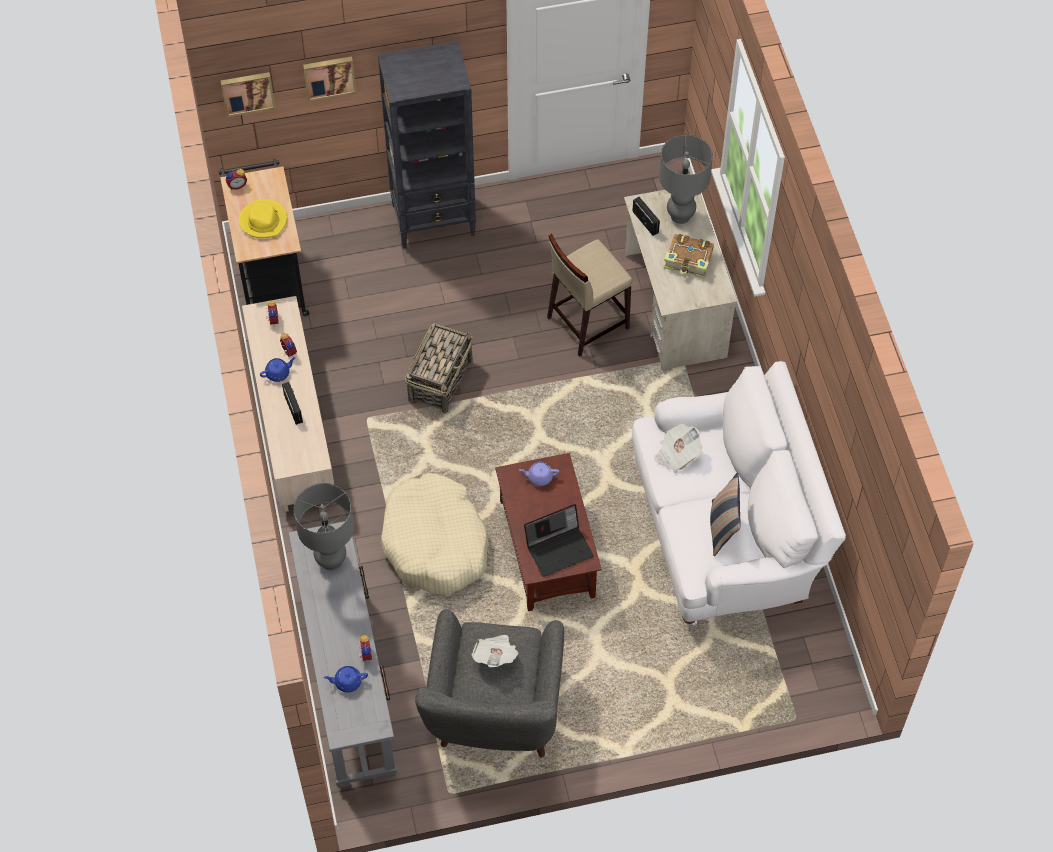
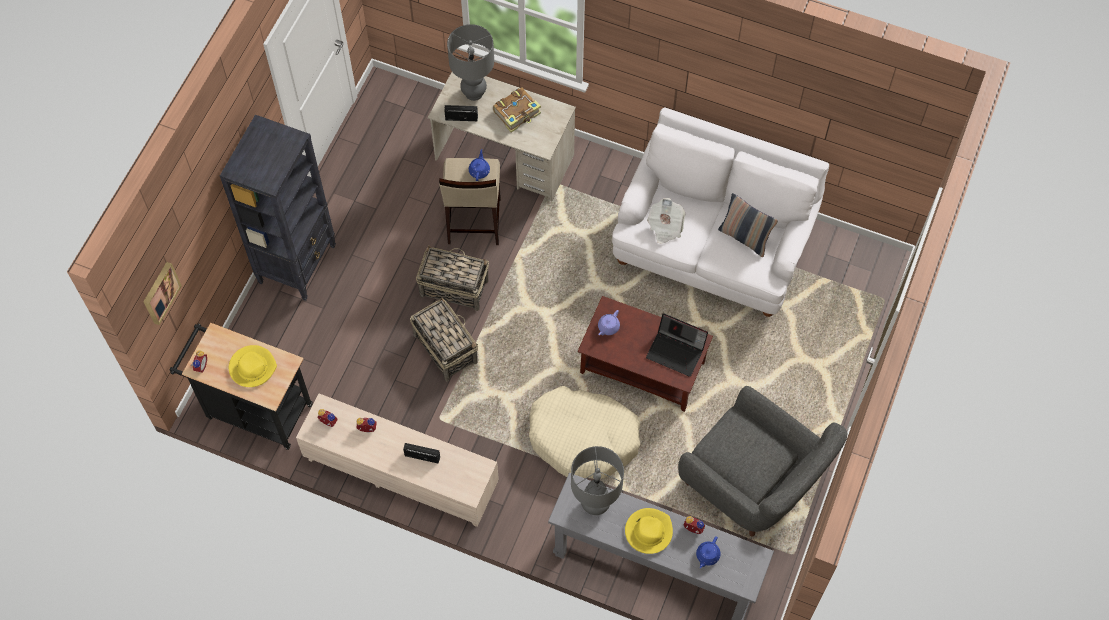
camera: 55 degrees left, 5 degrees up
blue teapot [260,357,296,382] -> blue teapot moved to [469,149,490,181]
picture [303,56,356,102] -> none
newspaper [471,635,519,667] -> none
laptop [524,504,594,577] -> laptop turned 105 degrees clockwise [646,313,708,377]
none -> basket [416,245,489,311]
none -> yellow hat [625,508,673,554]

